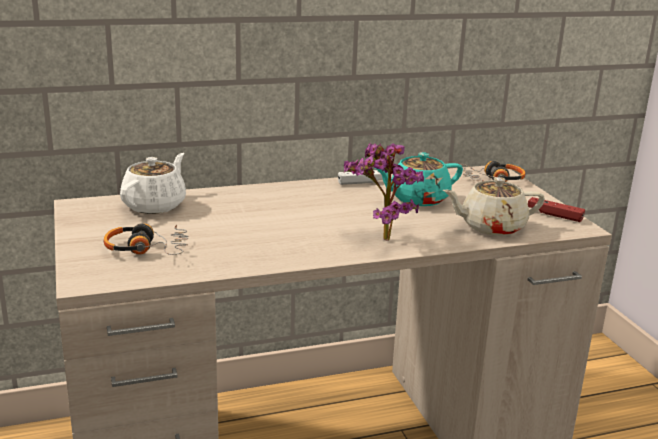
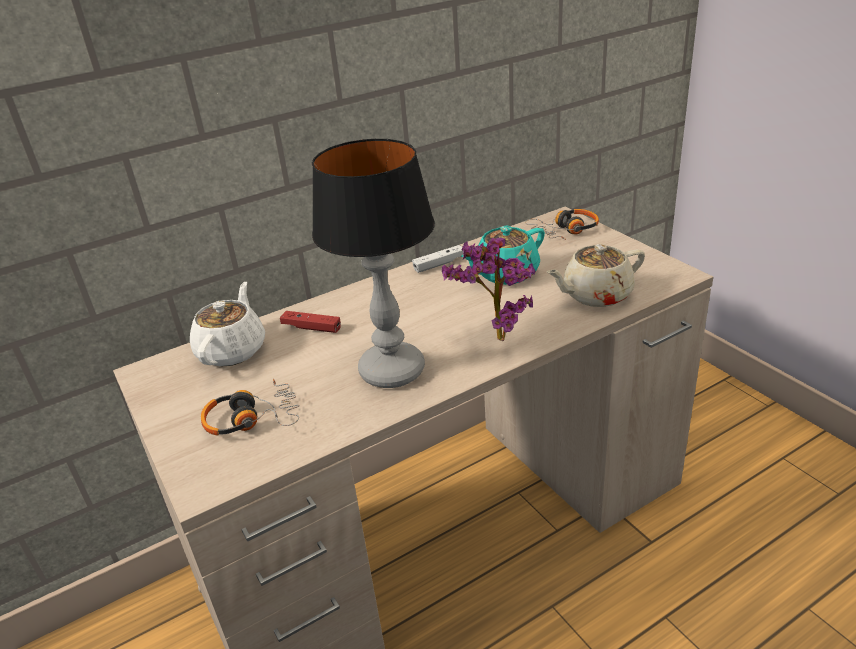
camera: 10 degrees left, 10 degrees up
red game controller [528,197,585,222] -> red game controller moved to [280,311,341,333]
none -> table lamp [312,139,435,388]

